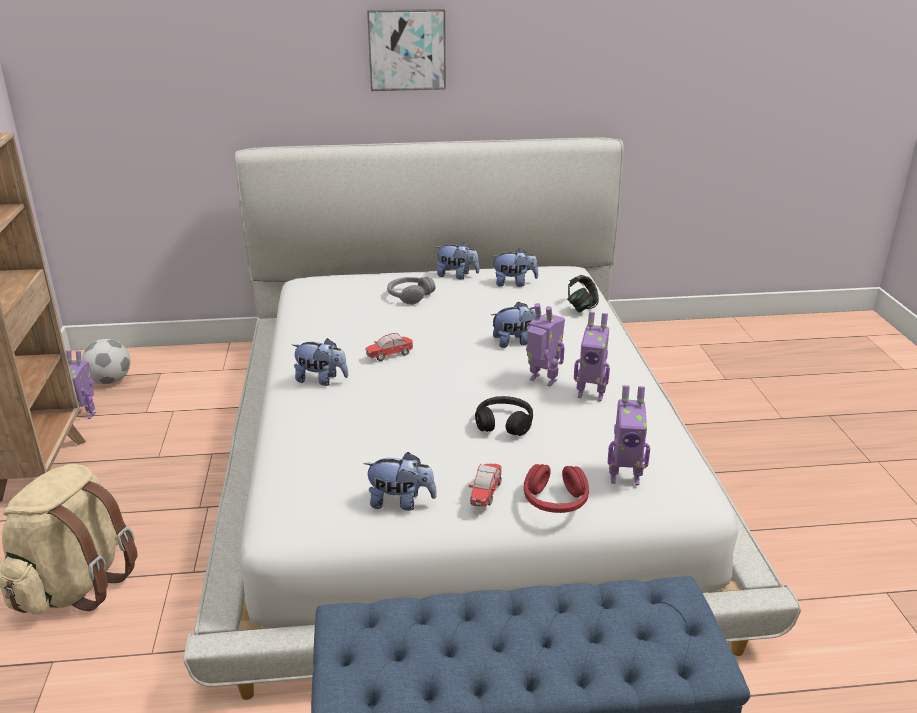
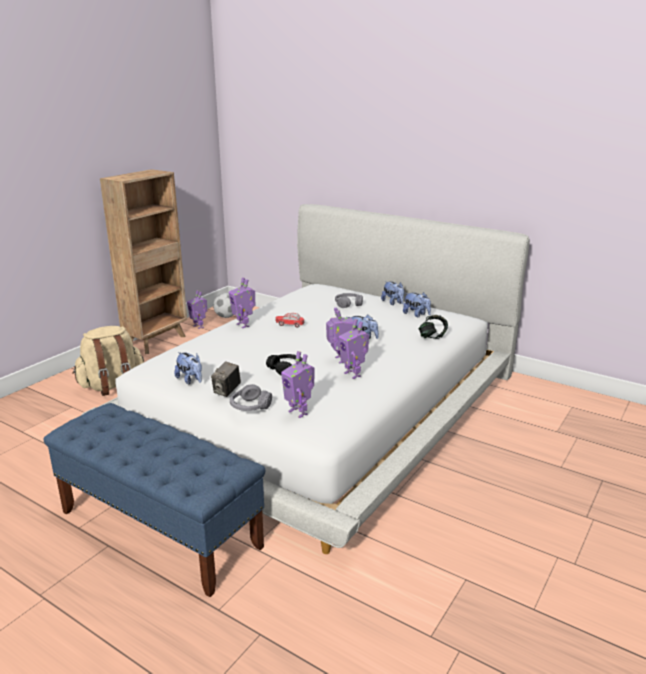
camera: 40 degrees right, 5 degrees down
plush toy [292,338,348,386] -> toy robot [229,277,255,328]
picture [367,9,446,91] -> none
toy car [469,464,502,507] -> camera [211,361,241,397]
red headphones [524,464,589,513] -> grey headphones [230,384,272,411]

